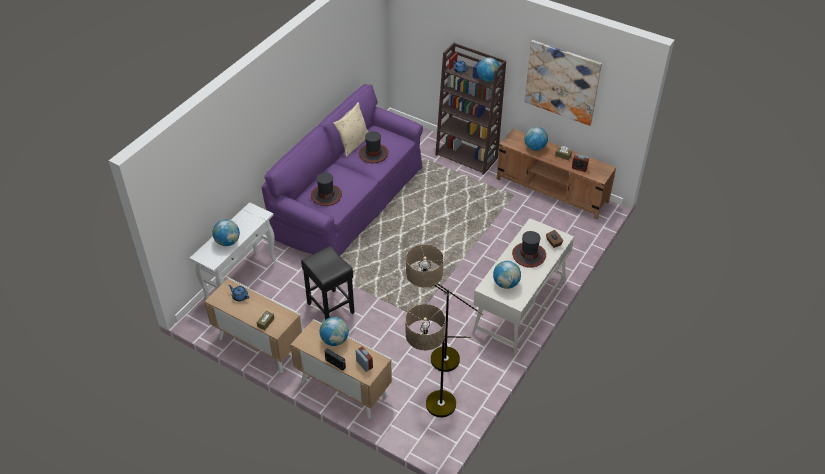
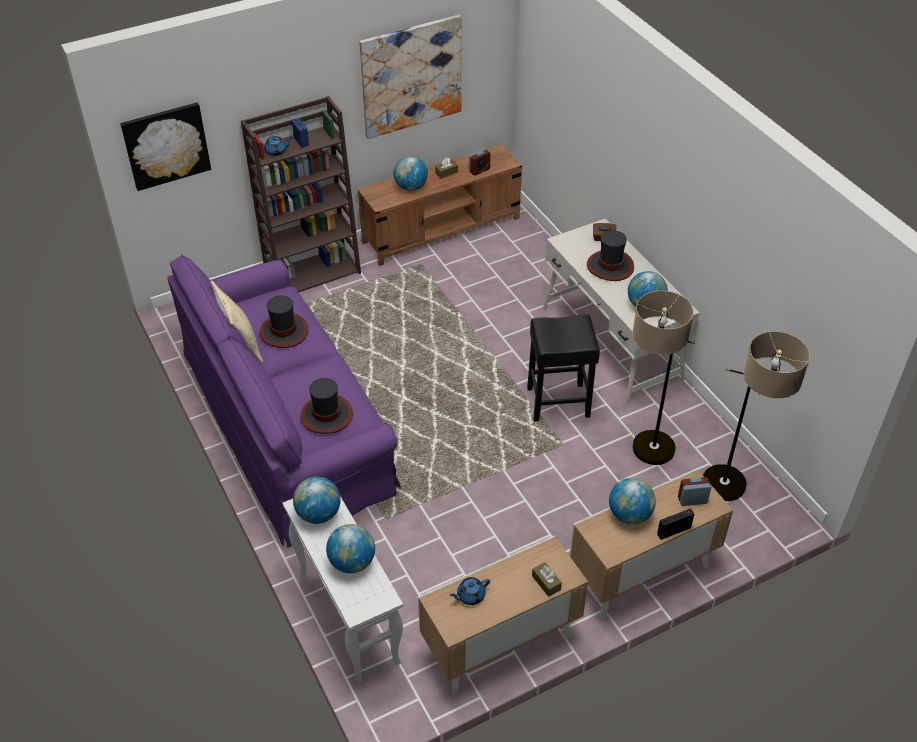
camera: 60 degrees left, 0 degrees up
black stool [301,246,355,320] -> black stool moved to [527,314,600,421]
globe [477,57,501,82] -> globe moved to [293,477,340,524]
none -> picture [120,102,211,191]

